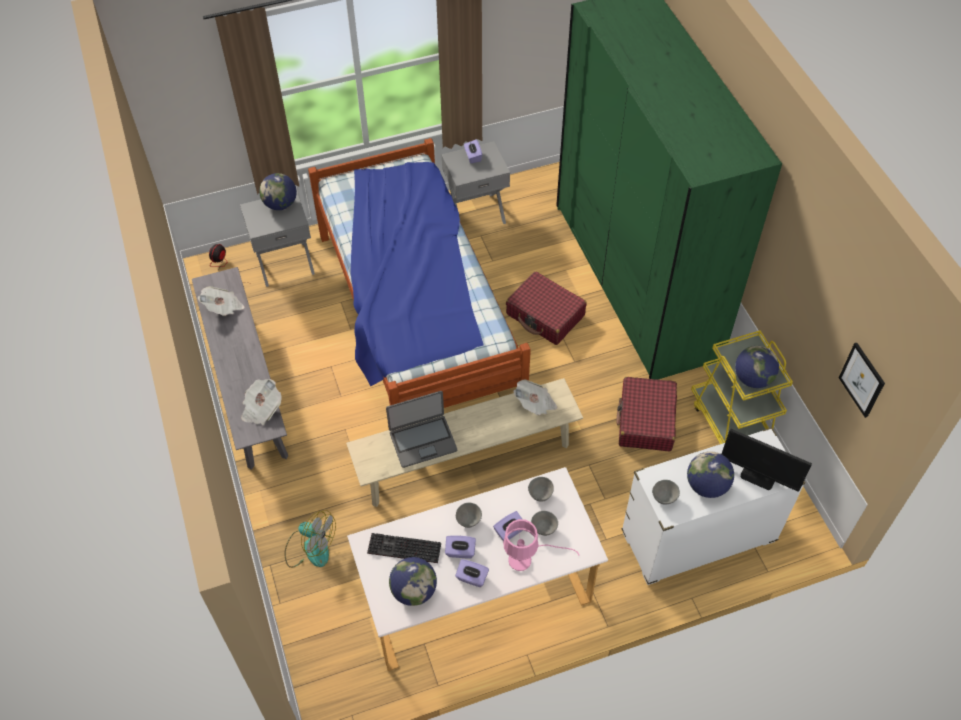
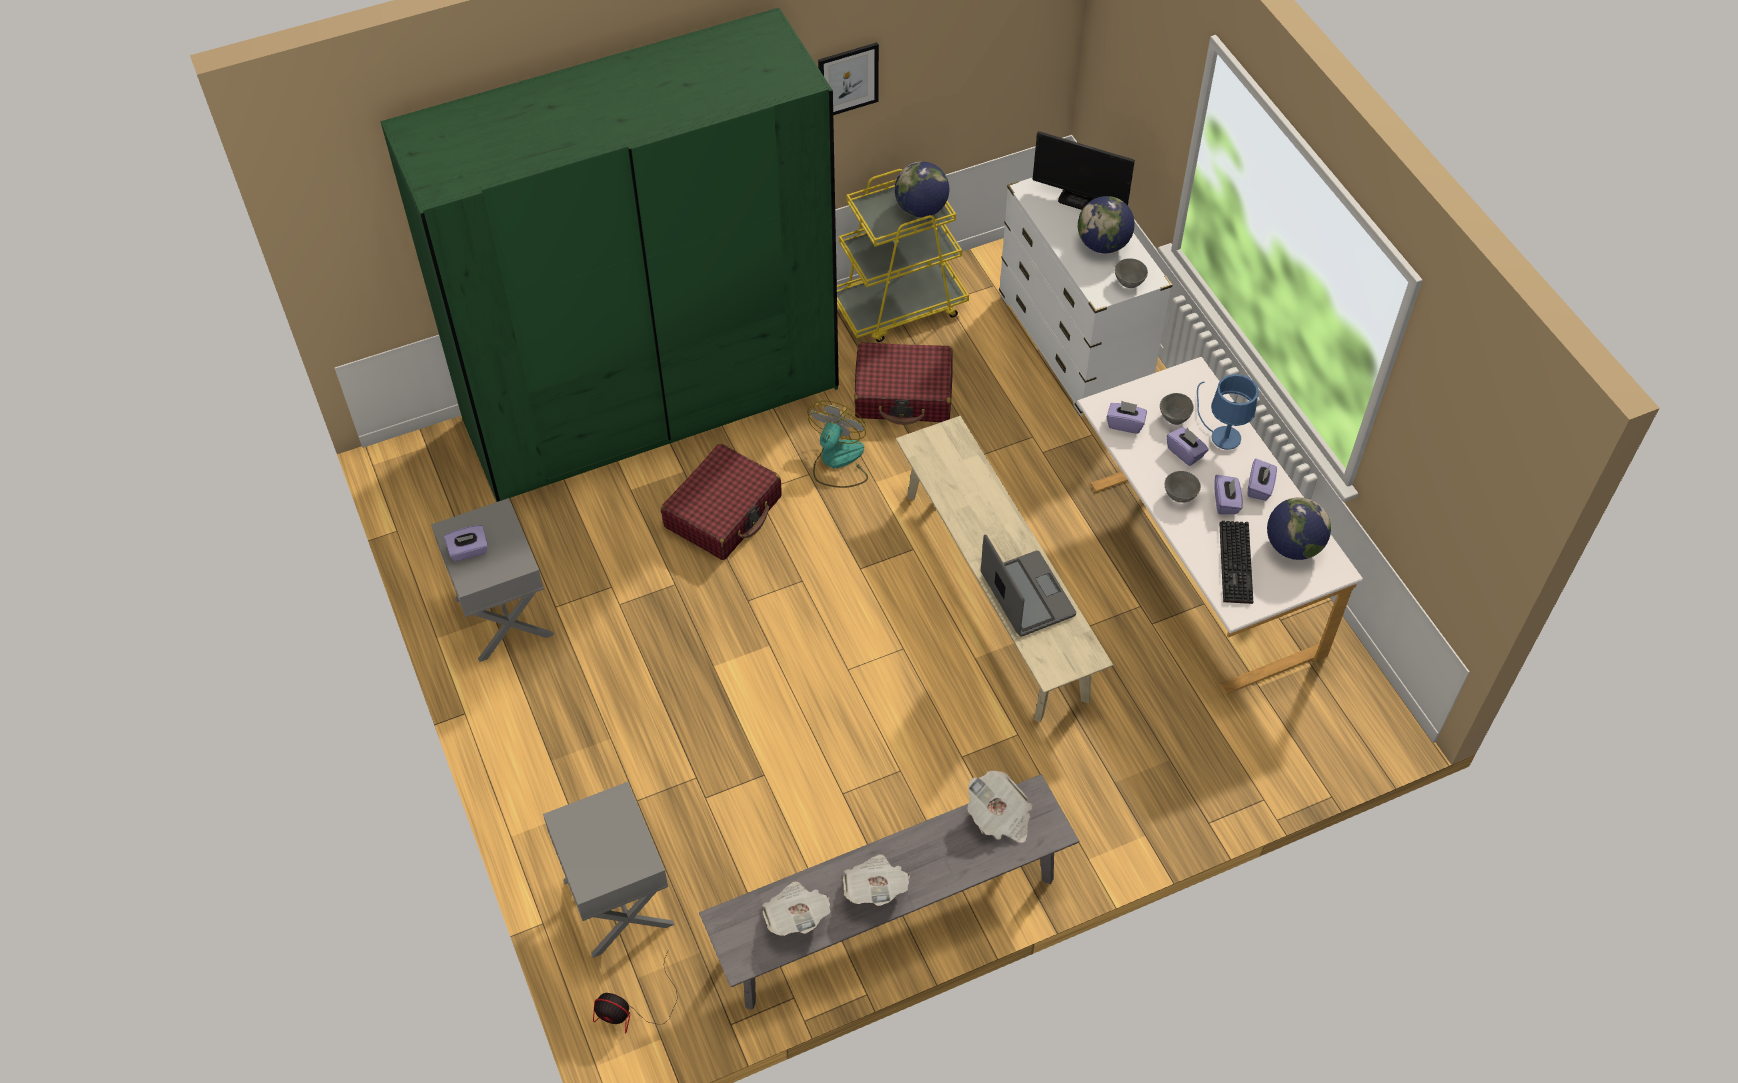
camera: 95 degrees left, 0 degrees up
globe [259,173,297,210] -> none
fan [284,510,336,568] -> fan moved to [807,401,868,488]
bed [308,138,531,408] -> none
pink table lamp [503,519,579,571] -> blue table lamp [1197,374,1259,450]
newspaper [513,379,558,415] -> newspaper moved to [843,855,910,906]
grey bowl [528,477,554,502] -> purple tissue box [1107,401,1147,434]
monitor [722,429,812,492] -> monitor turned 90 degrees clockwise [1033,131,1135,210]
picture [839,343,885,418] -> picture moved to [818,42,879,115]

